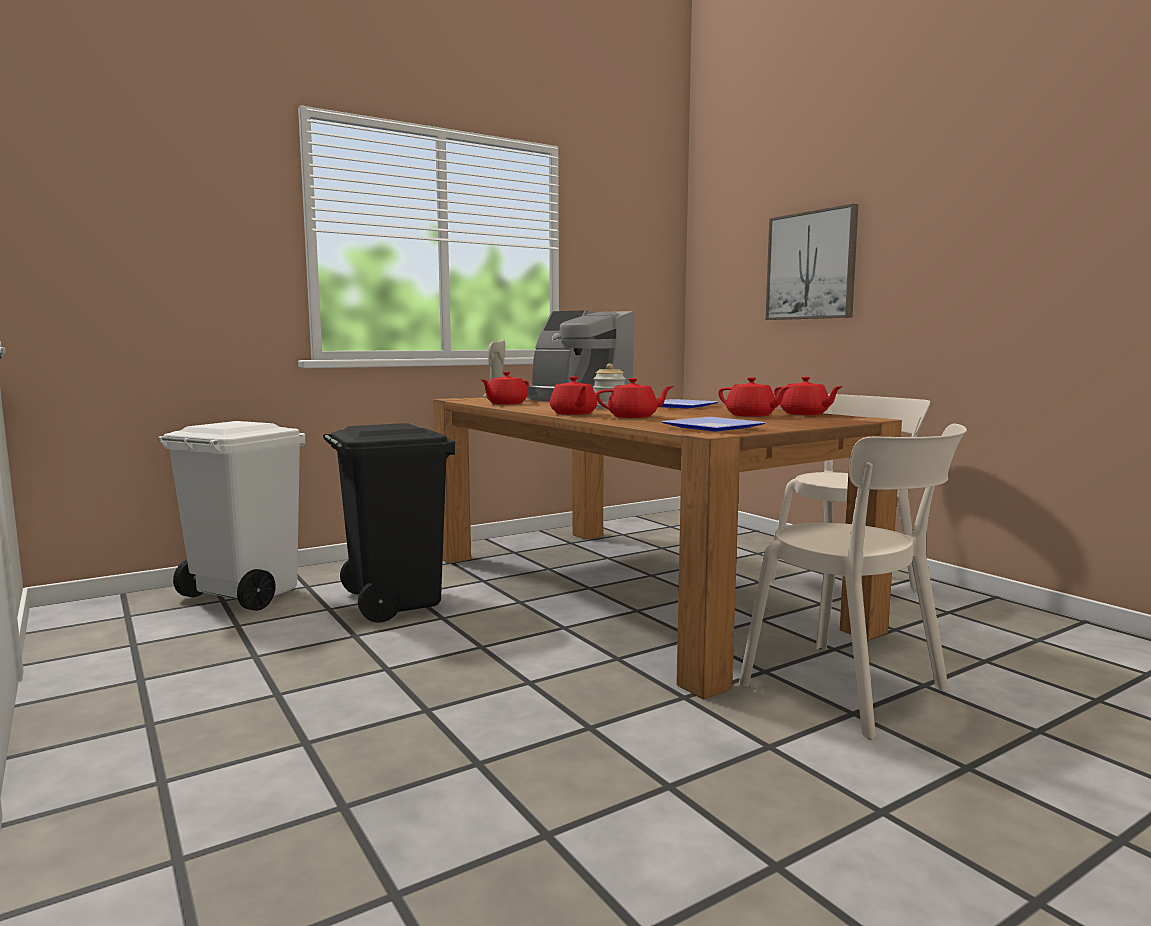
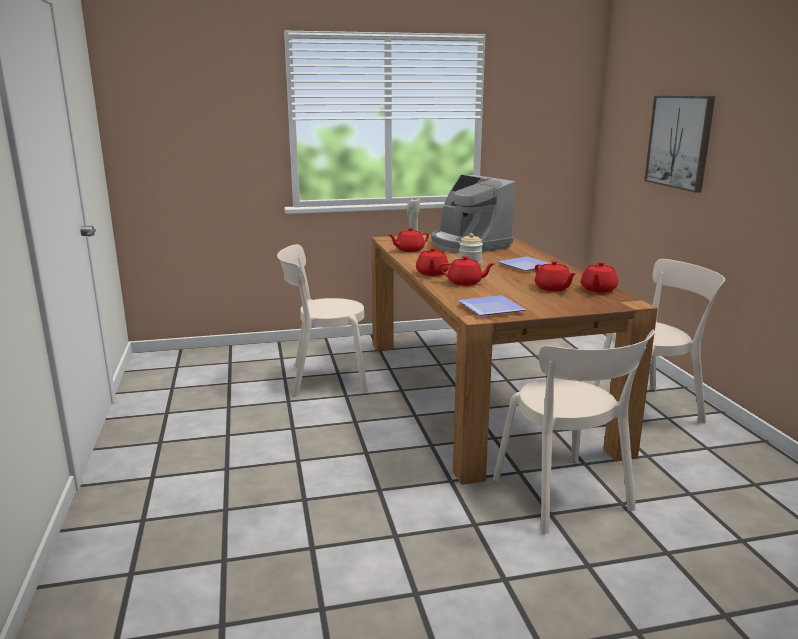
camera: 20 degrees right, 10 degrees up
white trash can [158,421,305,611] -> none
black trash can [323,423,455,623] -> beige chair [277,244,368,396]
red teapot [774,377,843,415] -> red teapot turned 45 degrees clockwise [581,262,618,293]

